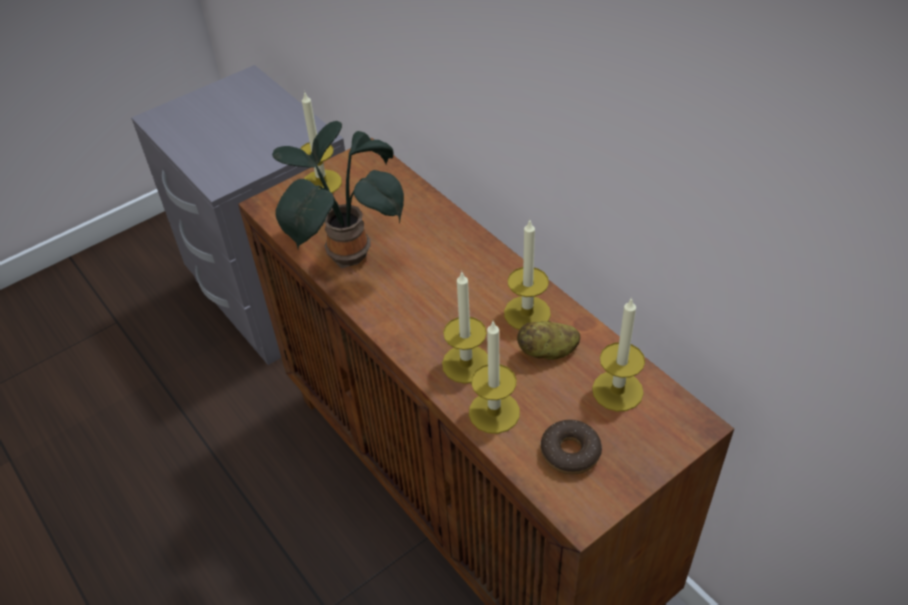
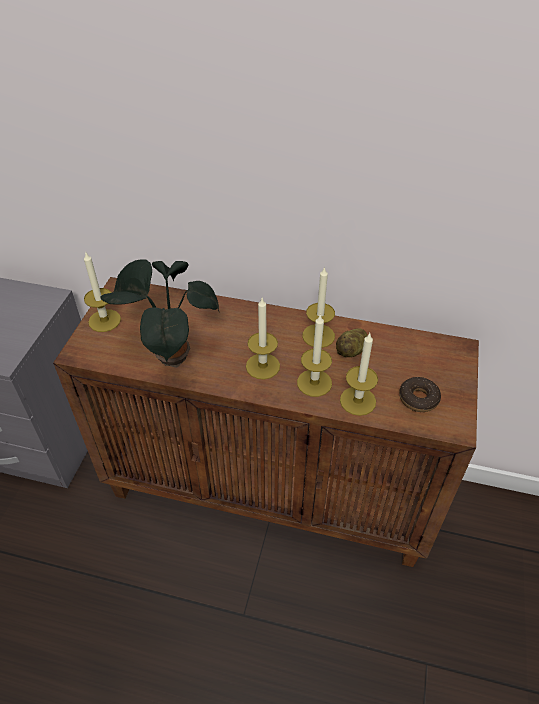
camera: 40 degrees left, 0 degrees up
candle [592,297,645,411] -> candle moved to [246,298,280,379]

